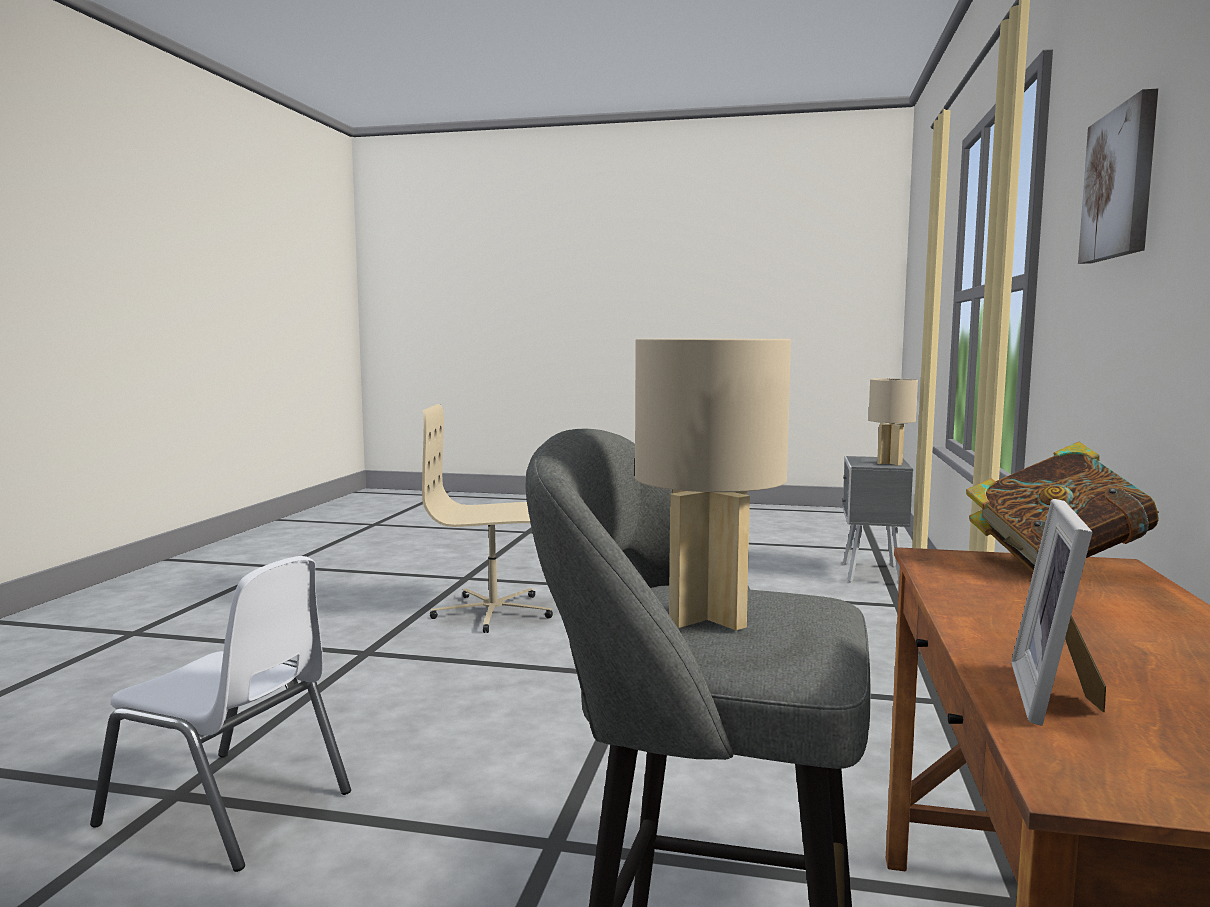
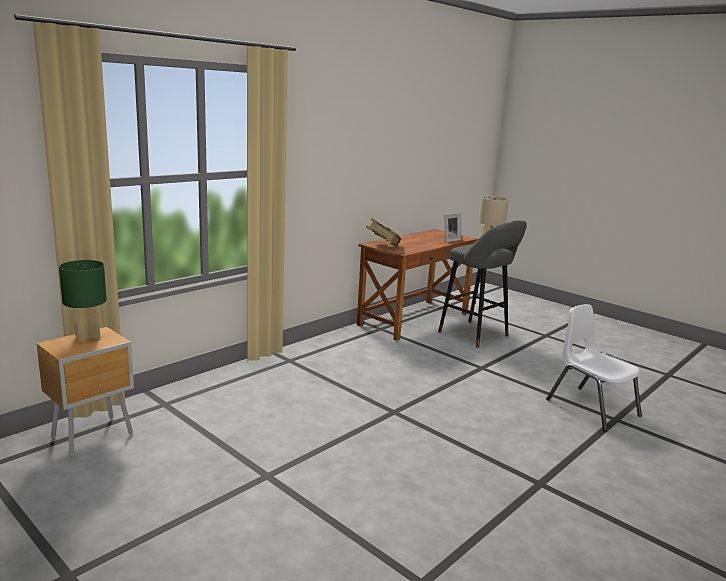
camera: 150 degrees left, 10 degrees up
beige office chair [422,404,553,633] -> none
grey nightstand [842,456,913,583] -> brown nightstand [36,327,134,457]
beige table lamp [868,378,918,465] -> green table lamp [59,260,107,342]
picture [1078,88,1158,264] -> none

